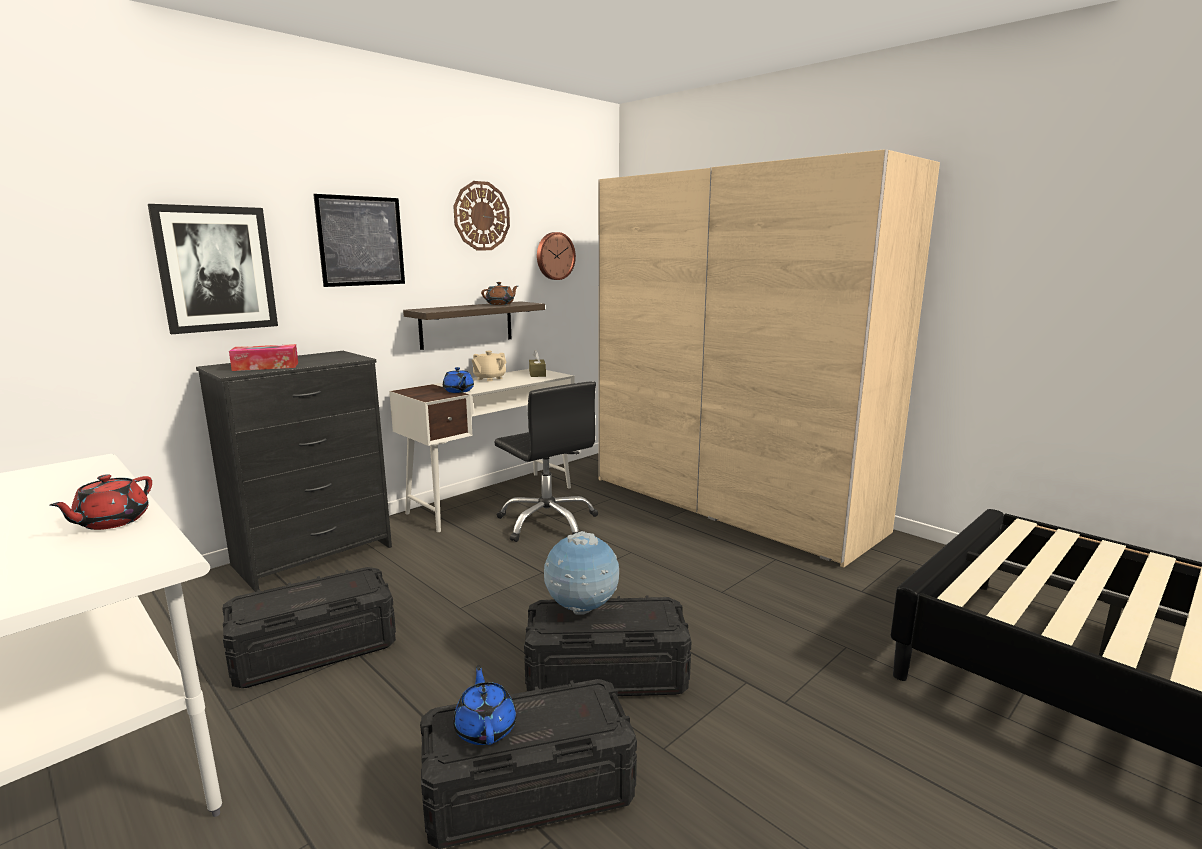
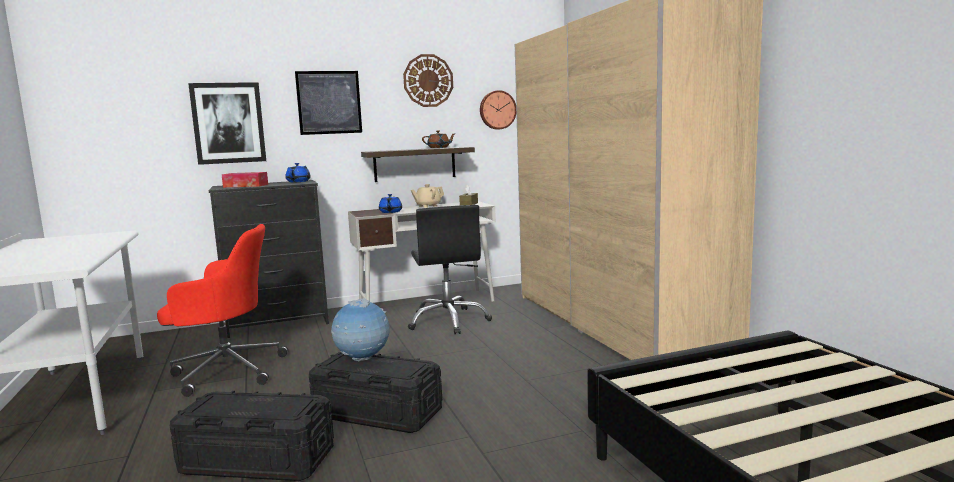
camera: 25 degrees right, 5 degrees down
red teapot [49,474,152,530] -> none
black storage box [222,567,396,688] -> red office chair [157,224,288,397]
blue teapot [453,665,517,745] -> blue teapot moved to [285,163,311,182]

